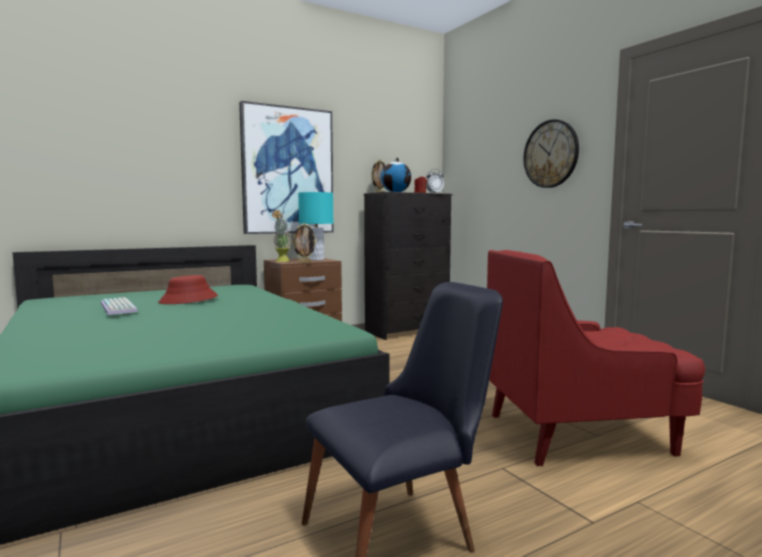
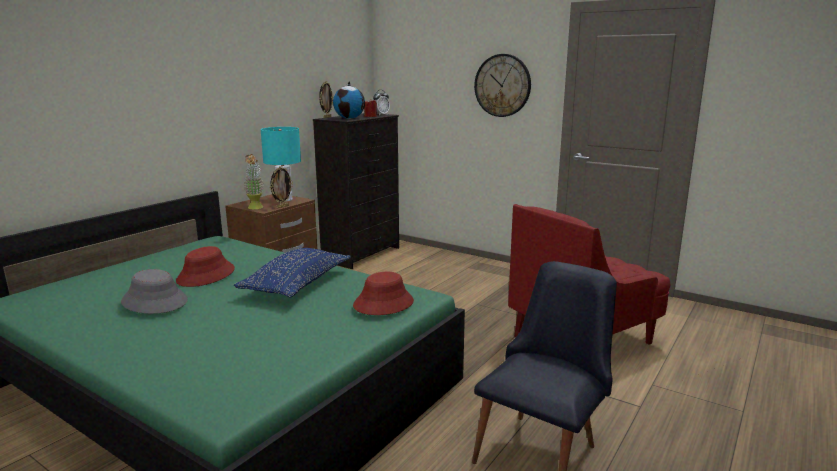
camera: 25 degrees left, 10 degrees up
keyboard [101,297,138,315] -> grey hat [121,269,188,314]
picture [239,101,334,234] -> none
none -> blue pillow [234,248,351,298]
none -> red hat [353,272,414,315]

